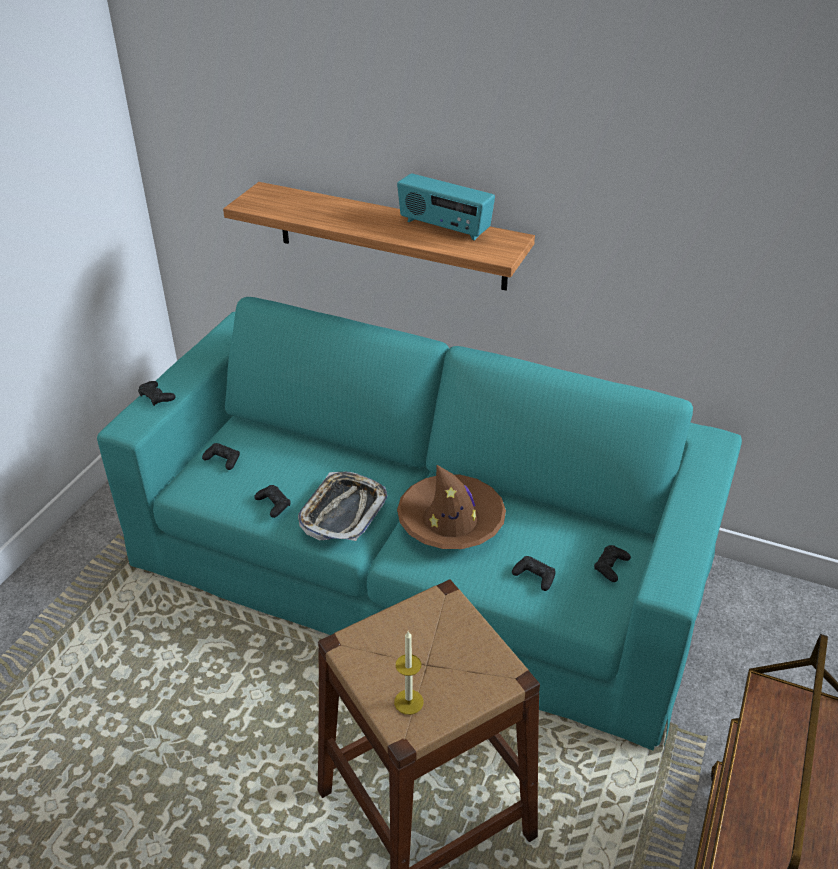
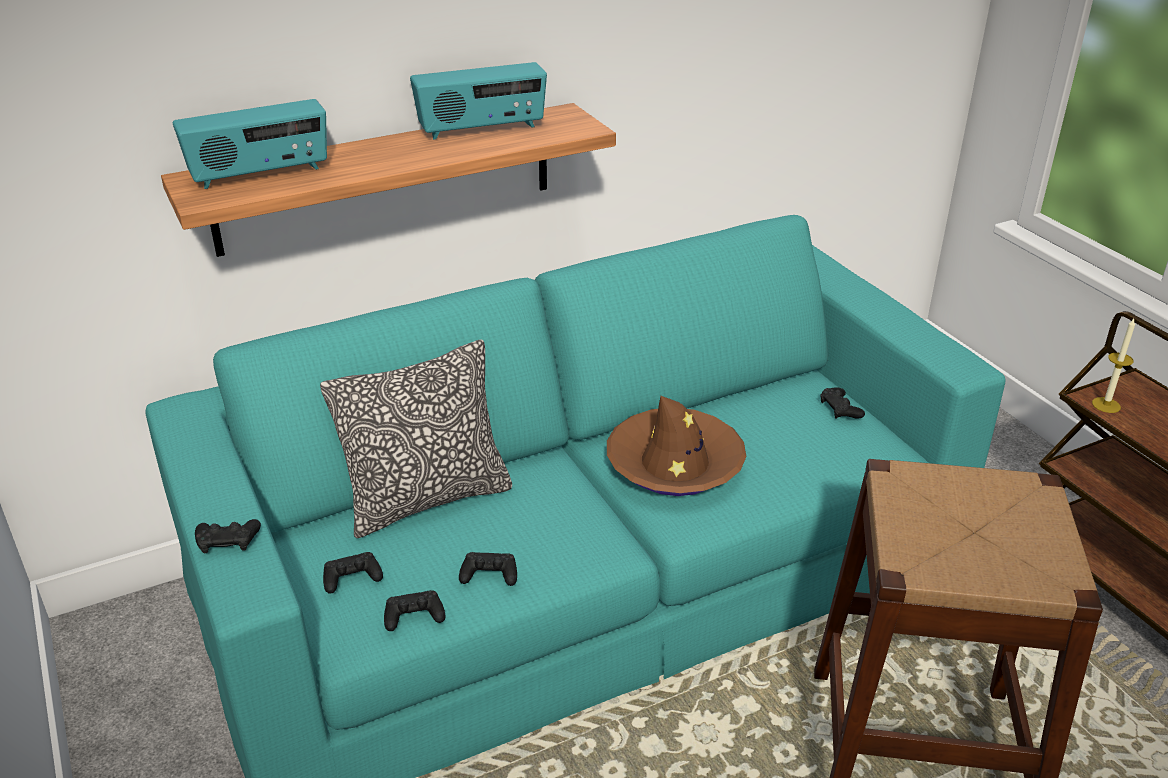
camera: 50 degrees left, 5 degrees down
tray [298,472,387,541] -> none
candle [394,631,424,715] -> candle moved to [1092,319,1135,413]
black game controller [512,556,556,591] -> black game controller moved to [384,590,446,631]
none -> radio [173,99,327,189]
none -> pillow [320,339,512,538]

